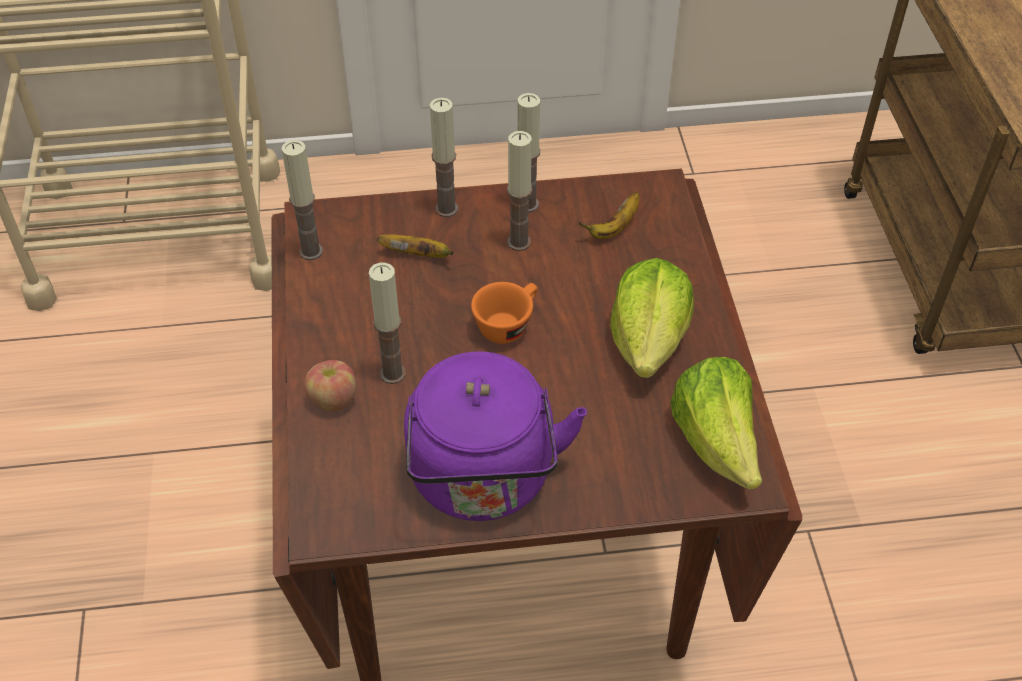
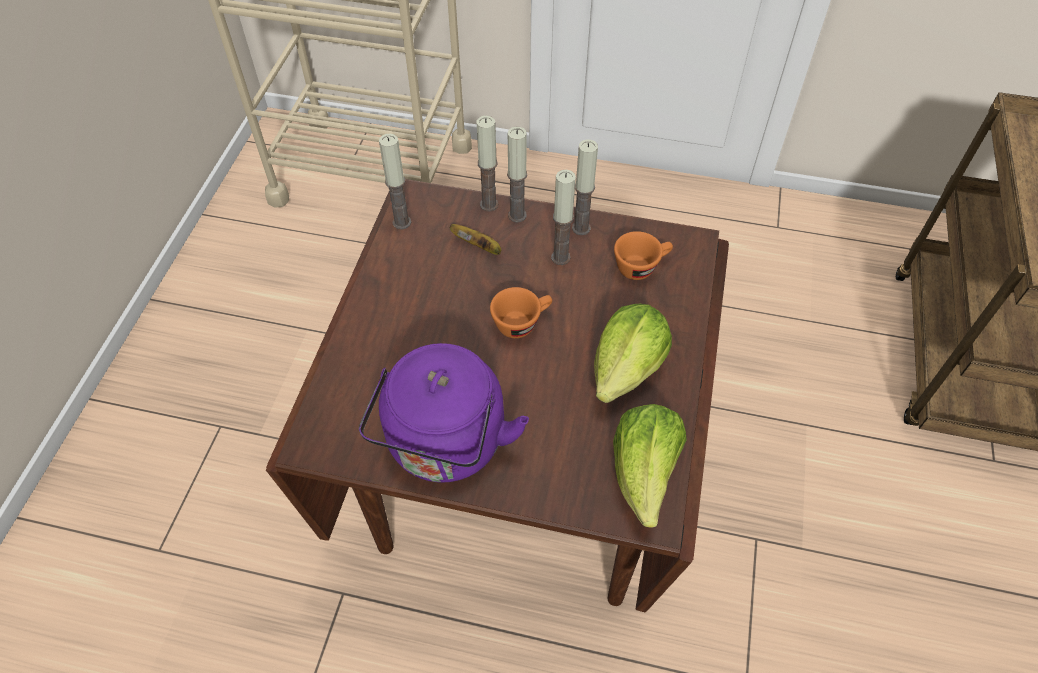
camera: 20 degrees right, 5 degrees up
apple [304,360,356,411] -> none
candle [369,263,406,384] -> candle moved to [477,116,498,211]
banana [579,192,639,239] -> orange cup [614,231,673,280]

